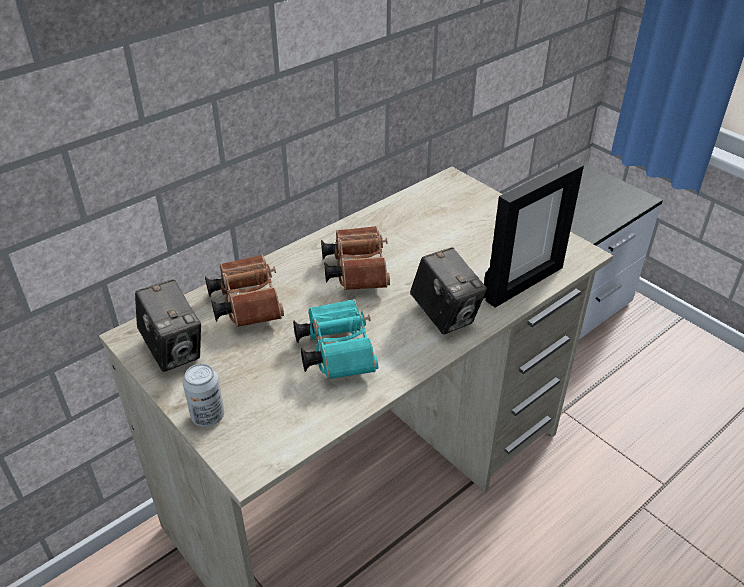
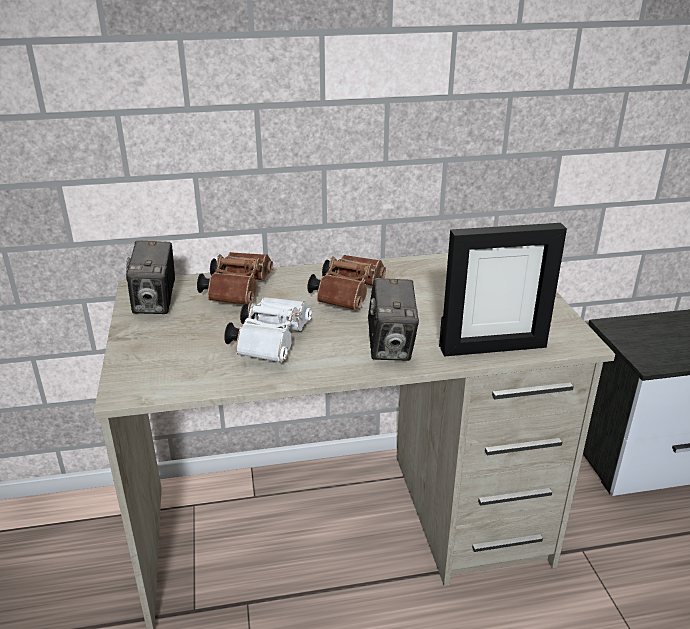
camera: 30 degrees right, 10 degrees down
can [183,364,224,427] -> none
turquoise binoculars [293,299,378,380] -> white binoculars [224,297,312,363]

